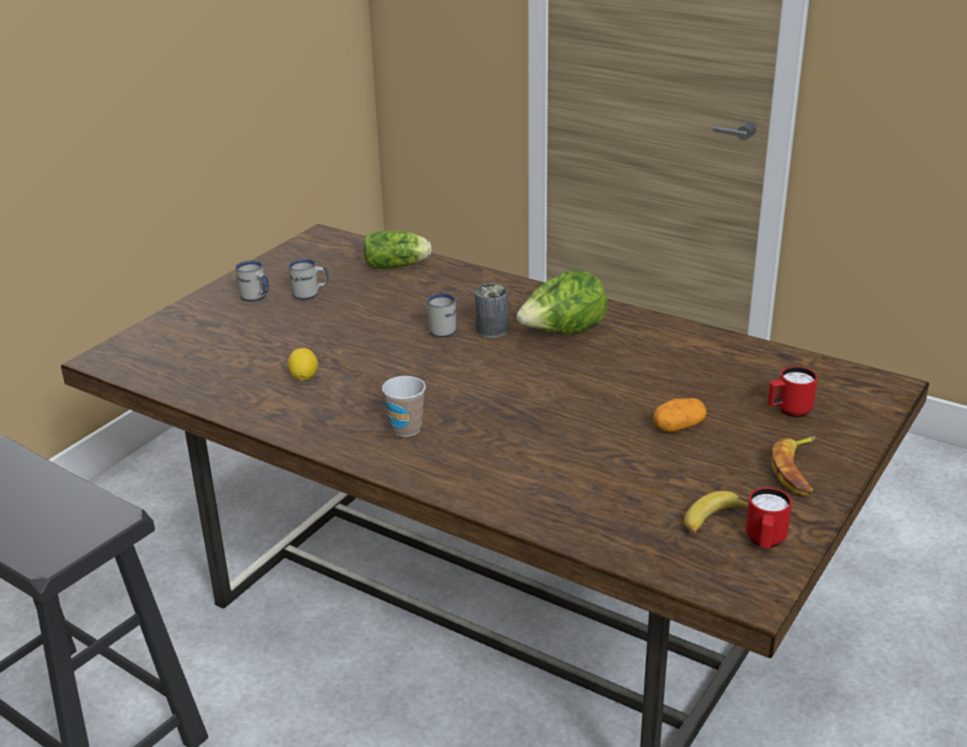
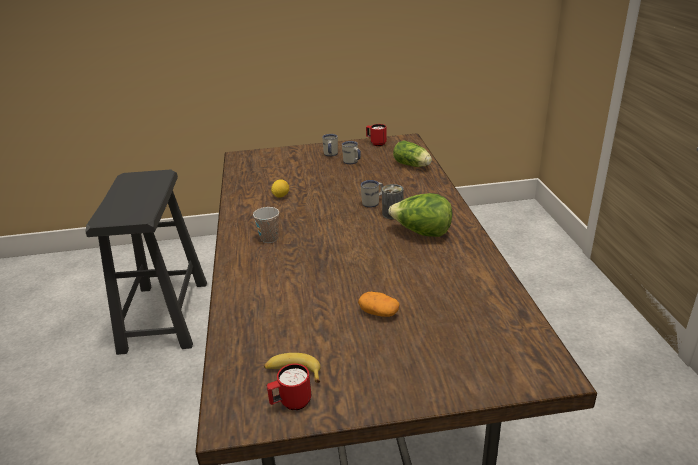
camera: 50 degrees right, 0 degrees up
red mug [767,366,818,417] -> red mug moved to [366,124,387,146]
banana [772,437,816,495] -> none

